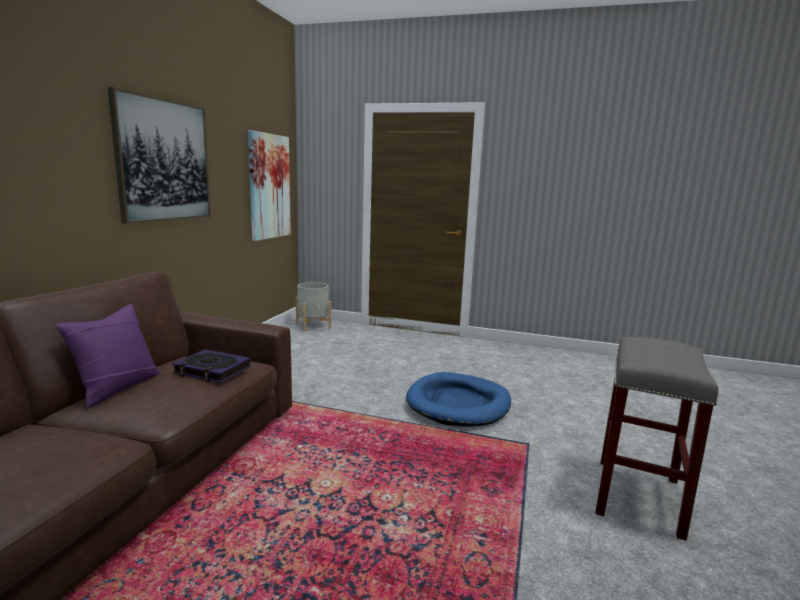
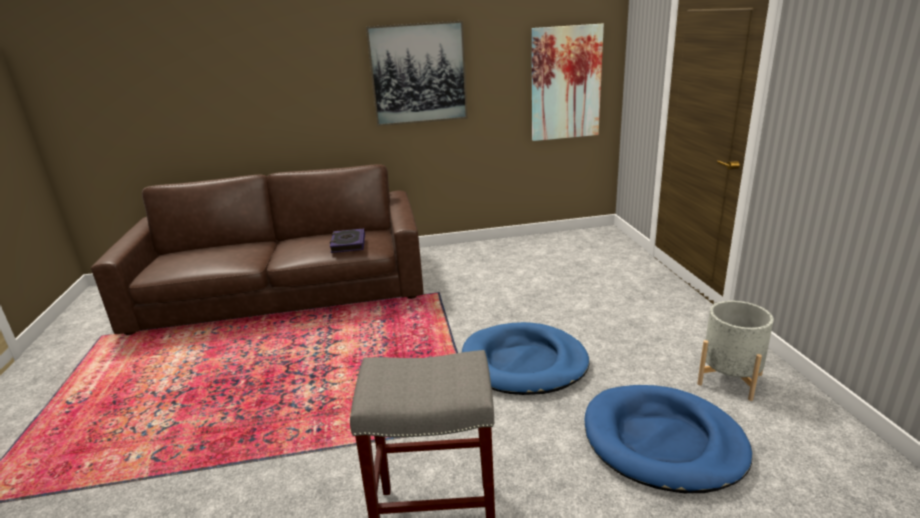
camera: 65 degrees right, 10 degrees up
purple pillow [56,304,160,407] -> none
grey planter [296,282,331,332] -> grey planter moved to [697,301,774,401]
none -> blue dog bed [584,385,752,493]

